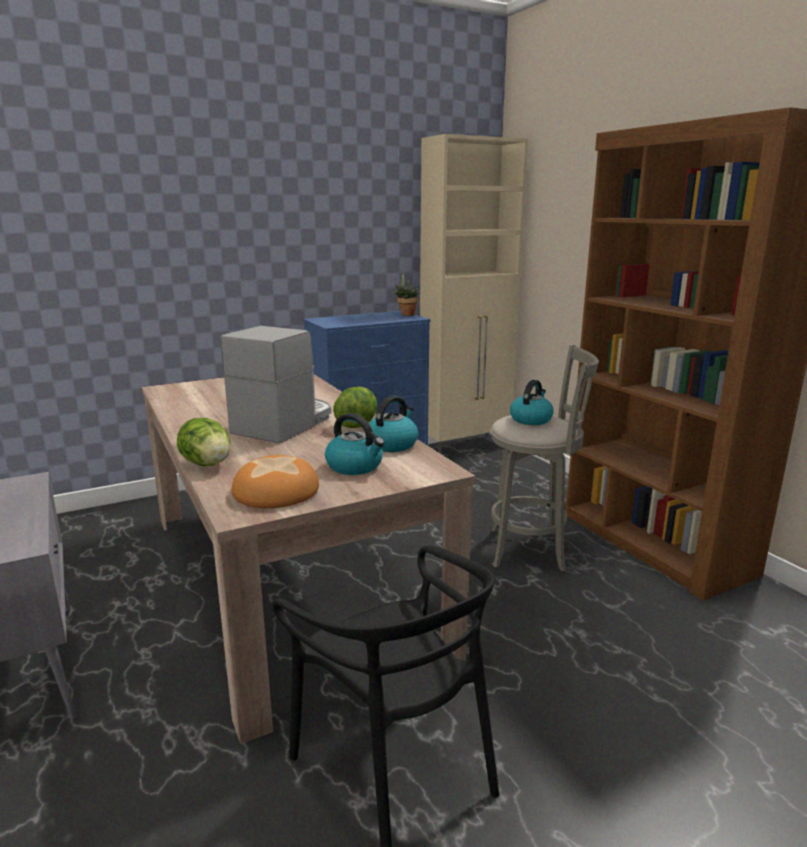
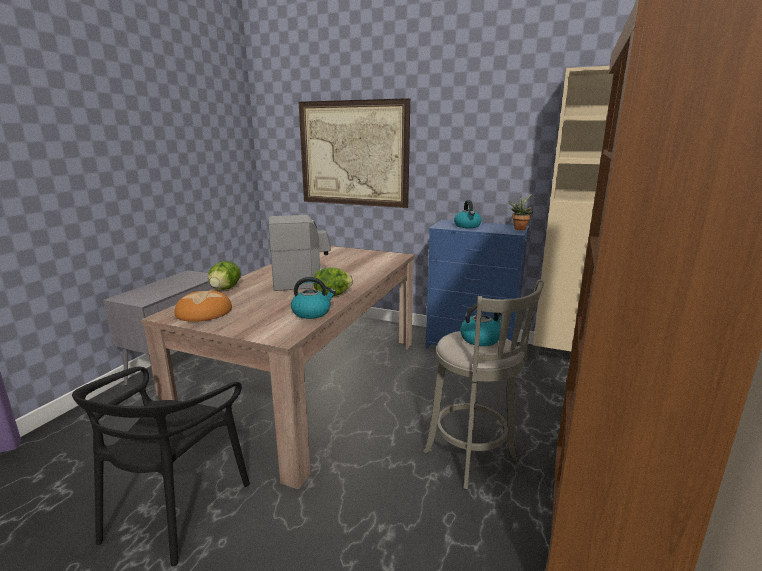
camera: 50 degrees right, 0 degrees up
kettle [325,413,385,475] -> kettle moved to [454,200,482,228]
none -> picture [299,98,410,208]

